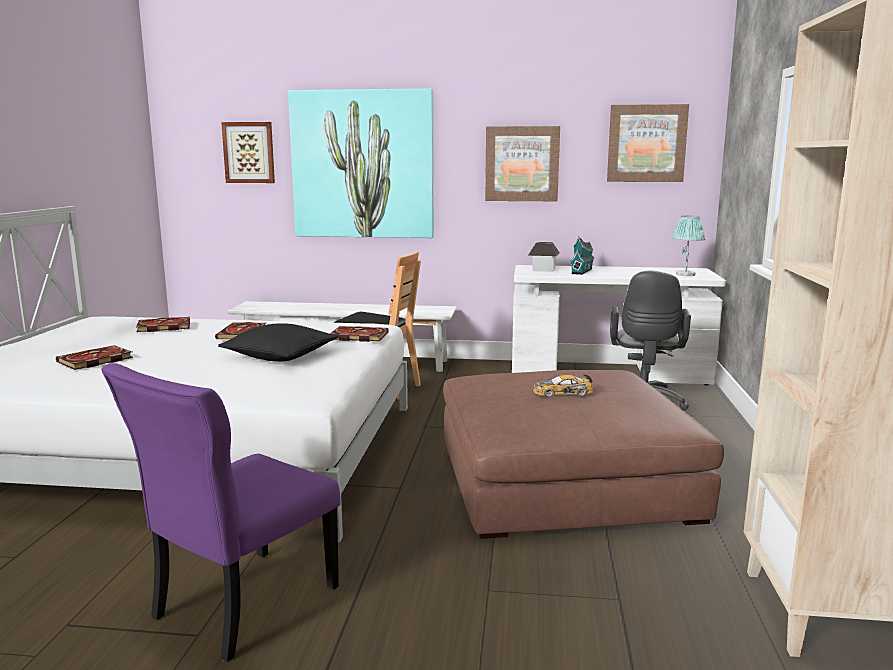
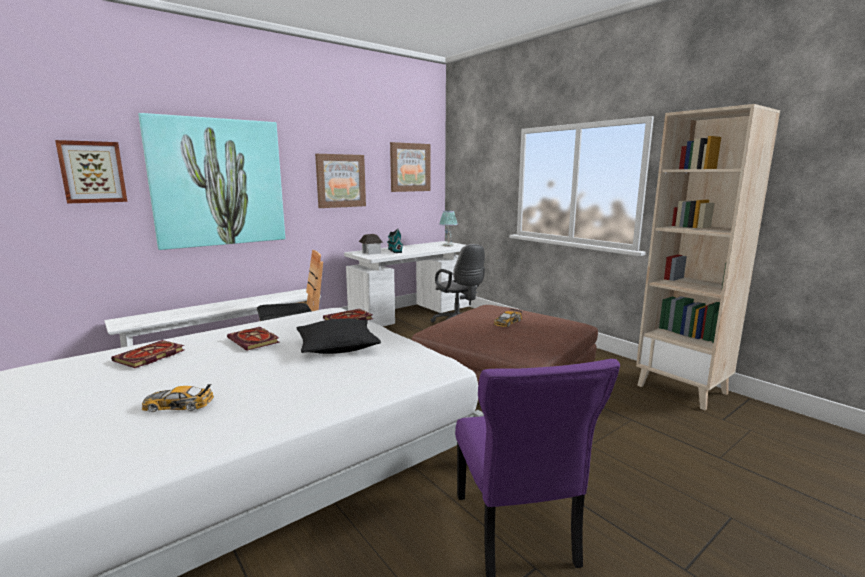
camera: 45 degrees left, 0 degrees up
book [56,345,133,370] -> toy car [142,384,214,412]

